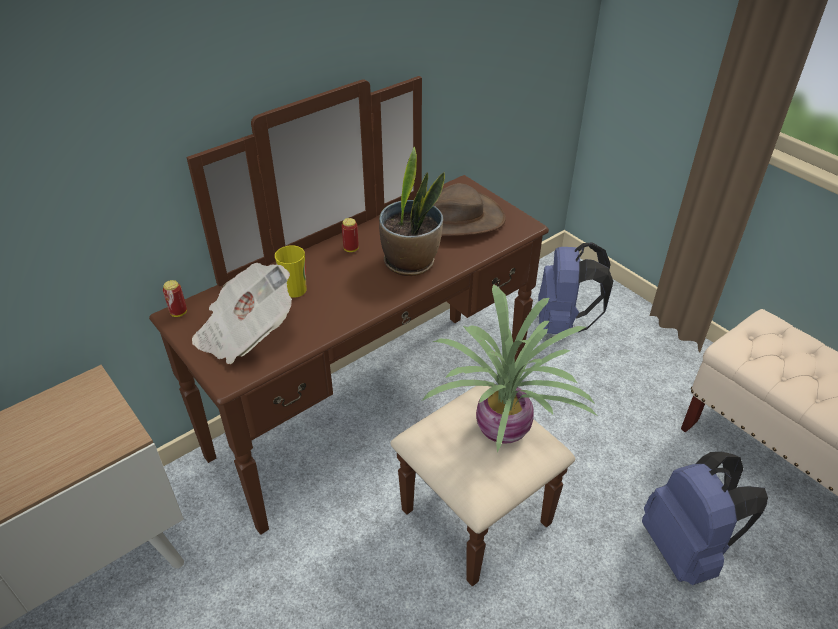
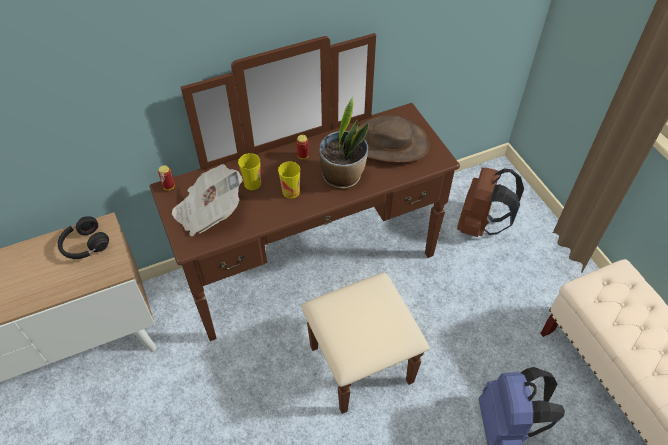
camera: 15 degrees right, 10 degrees up
potted plant [422,284,597,453] -> none
blue backpack [538,242,613,334] -> brown backpack [457,168,524,237]
none -> black headphones [58,216,109,259]
none -> cup [278,161,300,199]

